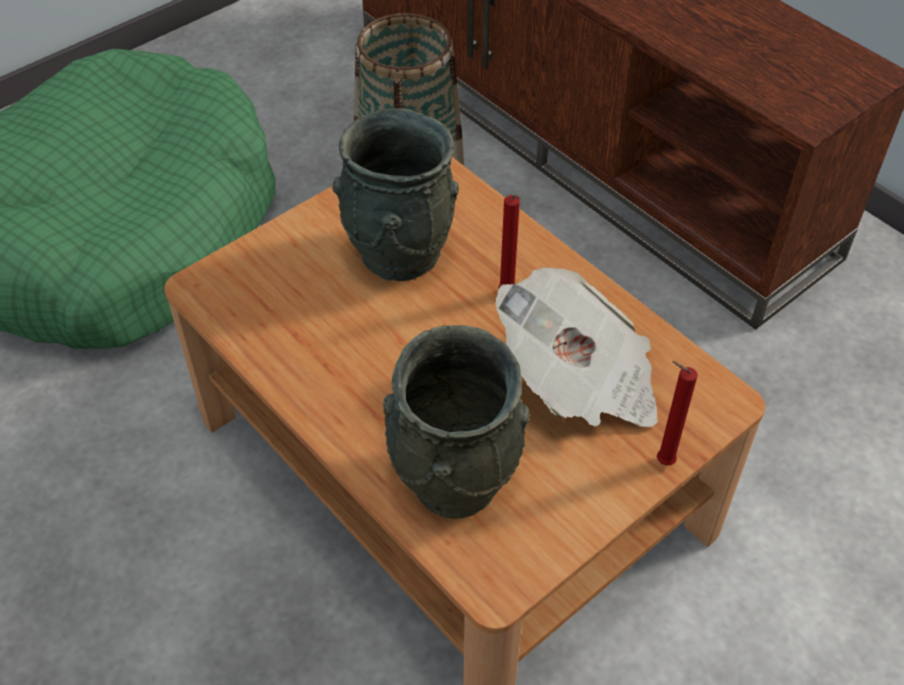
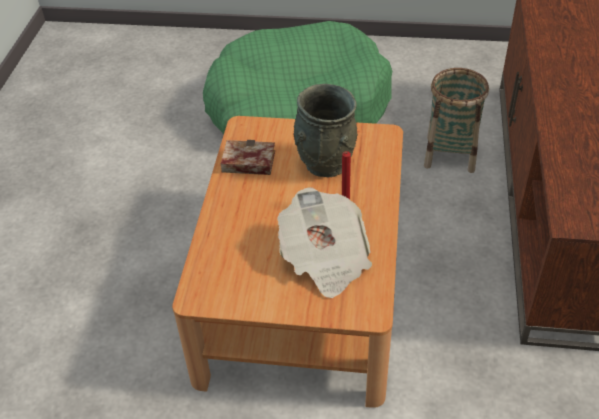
camera: 50 degrees right, 5 degrees down
grey vase [383,325,530,519] -> none
red candle [657,361,698,466] -> none
none -> book [221,140,275,175]

